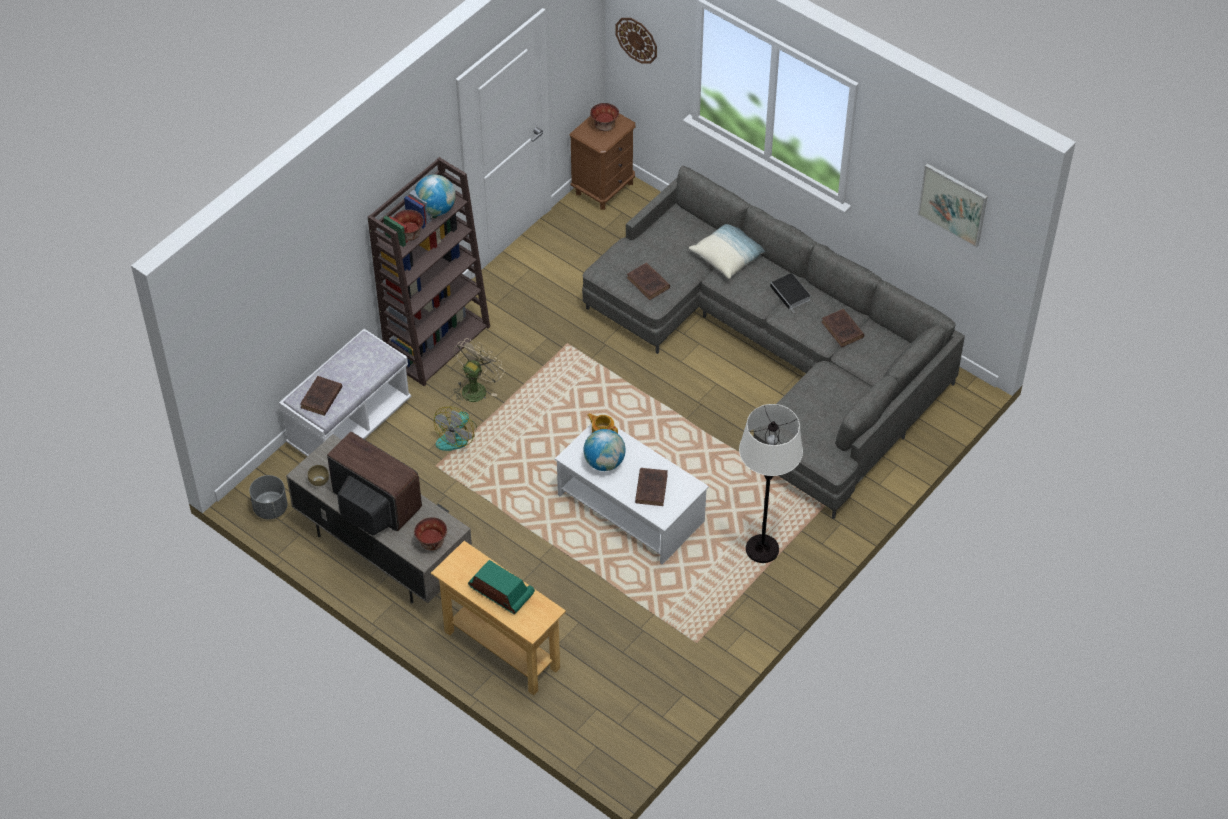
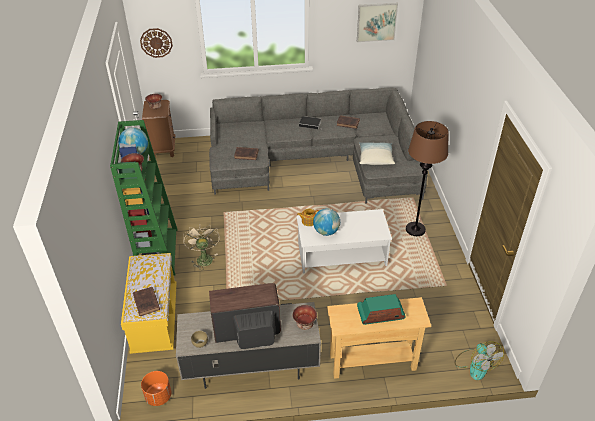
camera: 45 degrees left, 10 degrees down
grey planter [249,475,287,519] -> orange planter [141,371,171,406]
white bench [279,329,411,456] -> yellow bench [121,253,177,354]
brown bookcase [368,157,490,386] -> green bookcase [110,120,178,275]
fan [434,406,477,451] -> fan moved to [455,341,504,380]
brown book [635,468,668,506] -> none
pillow [689,224,765,279] -> pillow moved to [359,142,395,165]
white floor lamp [739,404,803,563] -> brown floor lamp [406,121,449,236]

